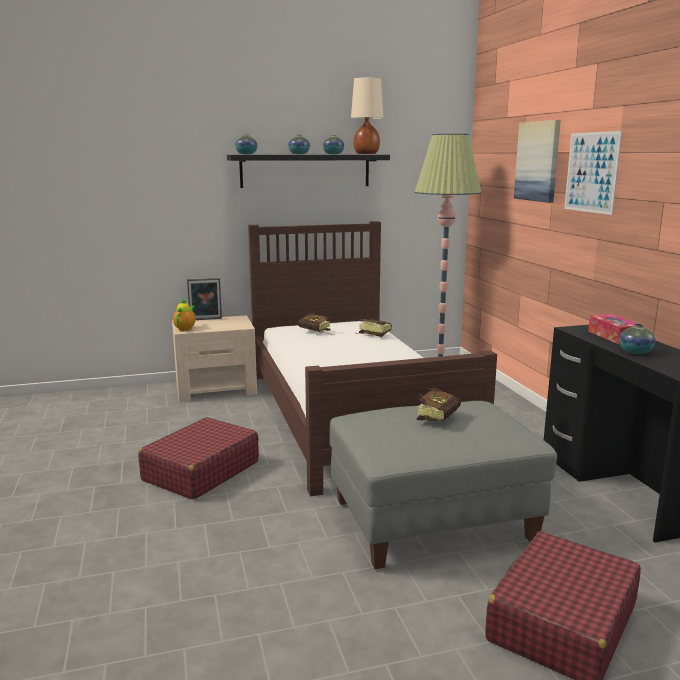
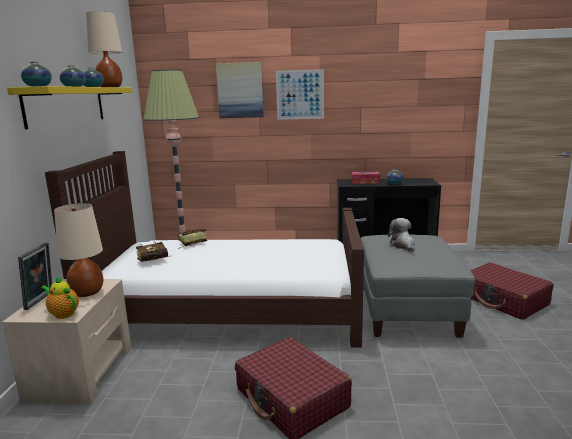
camera: 70 degrees left, 0 degrees up
black shelf [227,155,390,188] -> yellow shelf [7,86,132,129]
book [417,387,461,421] -> plush toy [388,218,415,252]
none -> beige table lamp [54,203,103,297]

